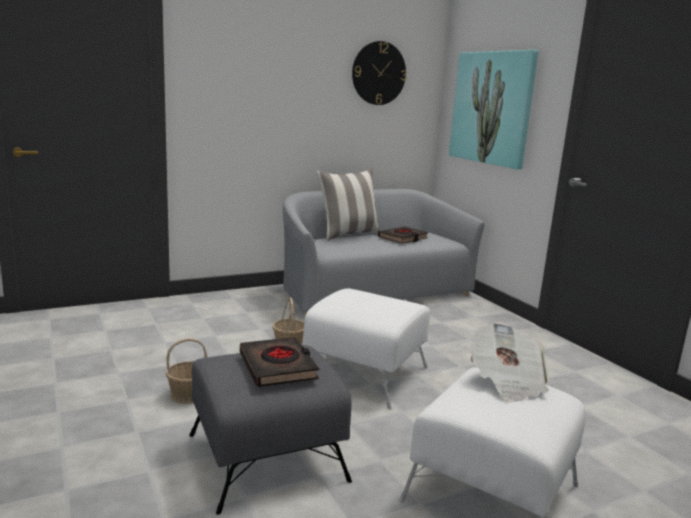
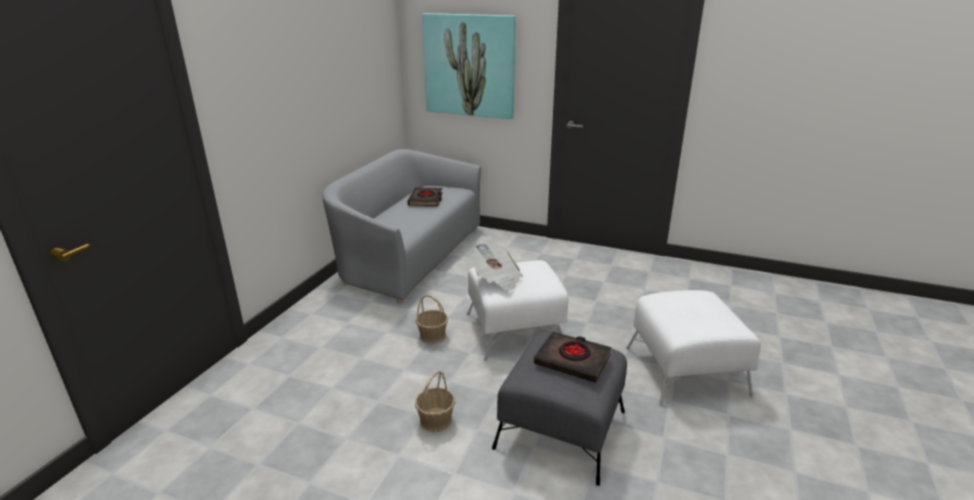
camera: 40 degrees left, 10 degrees up
pillow [316,168,381,241] -> none
wall clock [352,41,407,105] -> none
newspaper [470,322,549,402] -> newspaper moved to [470,243,523,291]

